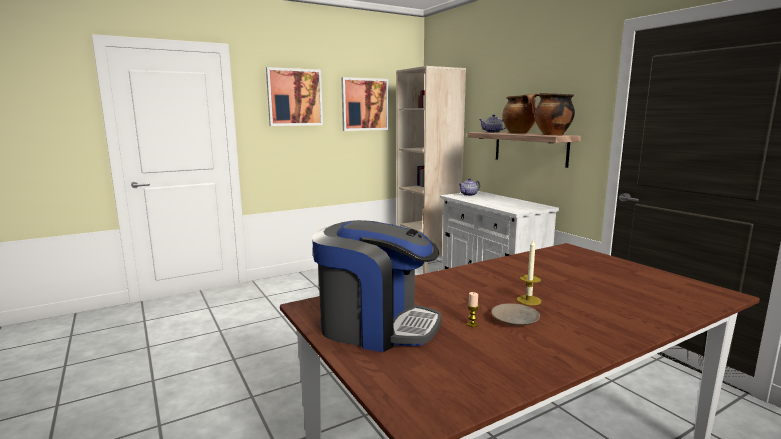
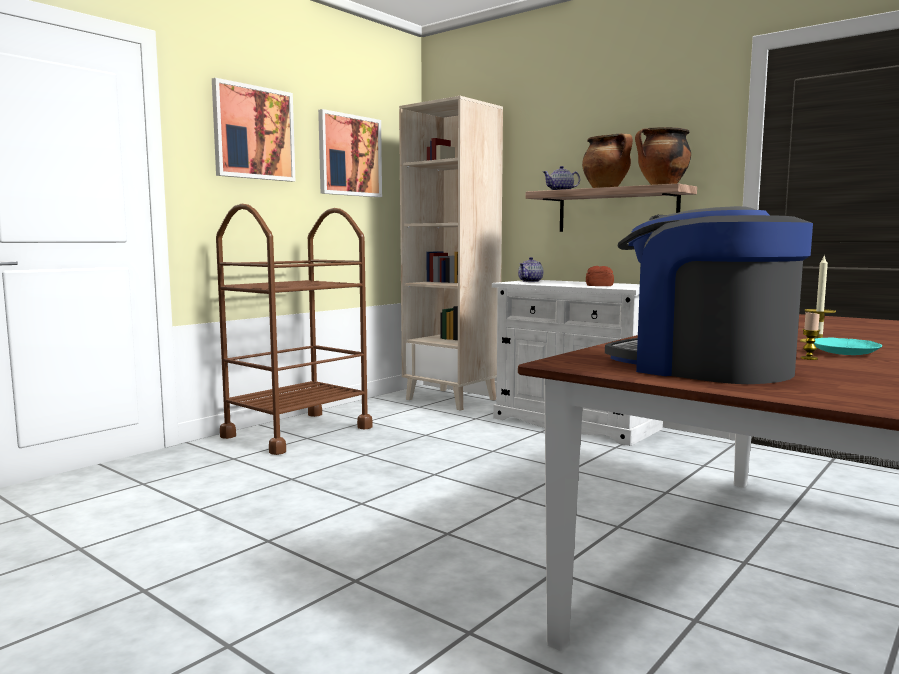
camera: 20 degrees left, 5 degrees down
coffee machine [312,220,441,352] -> coffee machine turned 135 degrees counterclockwise [605,206,813,384]
beige plate [491,303,540,326] -> turquoise plate [814,338,882,355]
none -> brown cart [216,204,373,455]
none -> bread [586,266,614,286]

